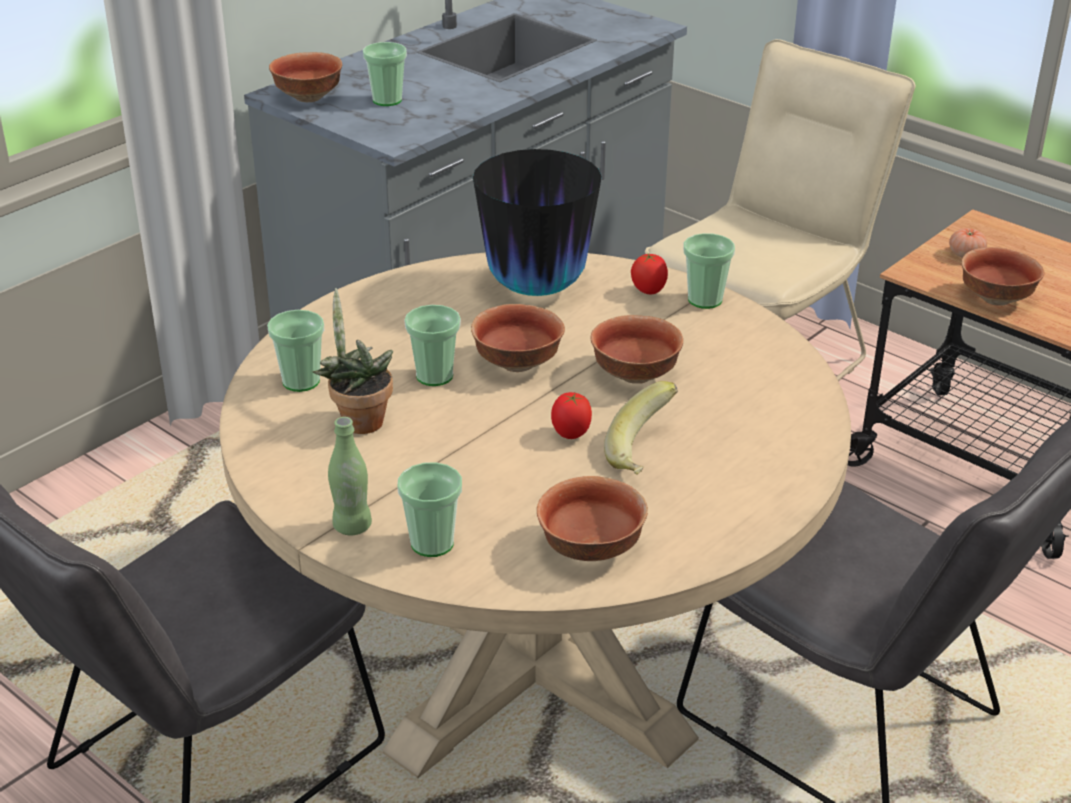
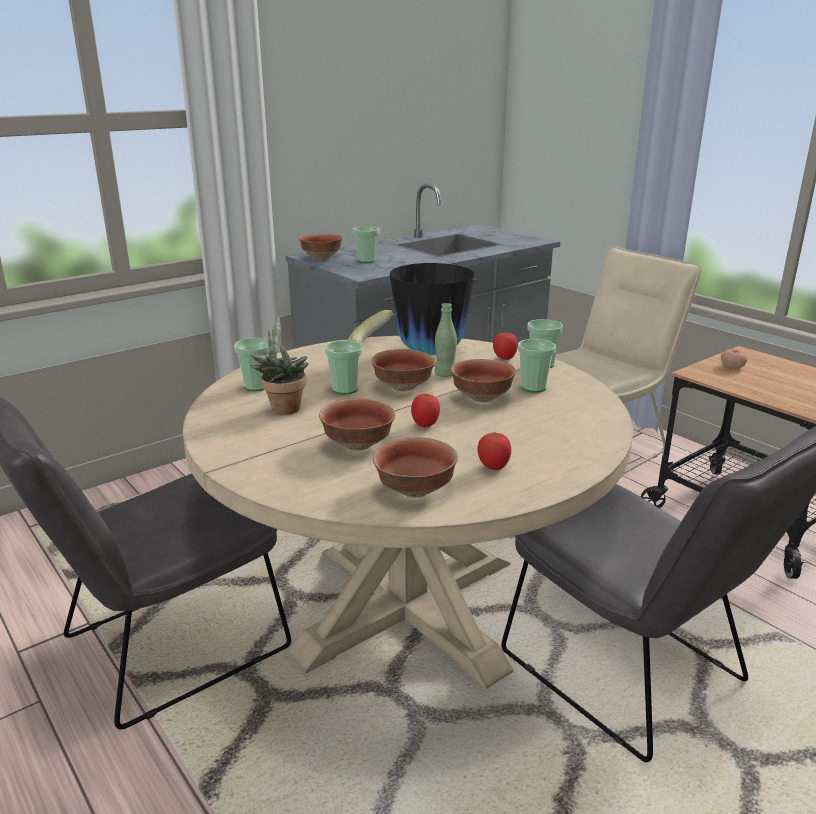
camera: 10 degrees right, 10 degrees down
green bottle [328,417,372,535] -> green bottle moved to [435,303,457,377]
cup [397,462,462,557] -> cup moved to [518,339,556,393]
banana [604,381,678,475] -> banana moved to [348,310,393,346]
bowl [961,247,1045,306] -> bowl moved to [319,399,395,450]
none -> tomato [477,431,511,470]

